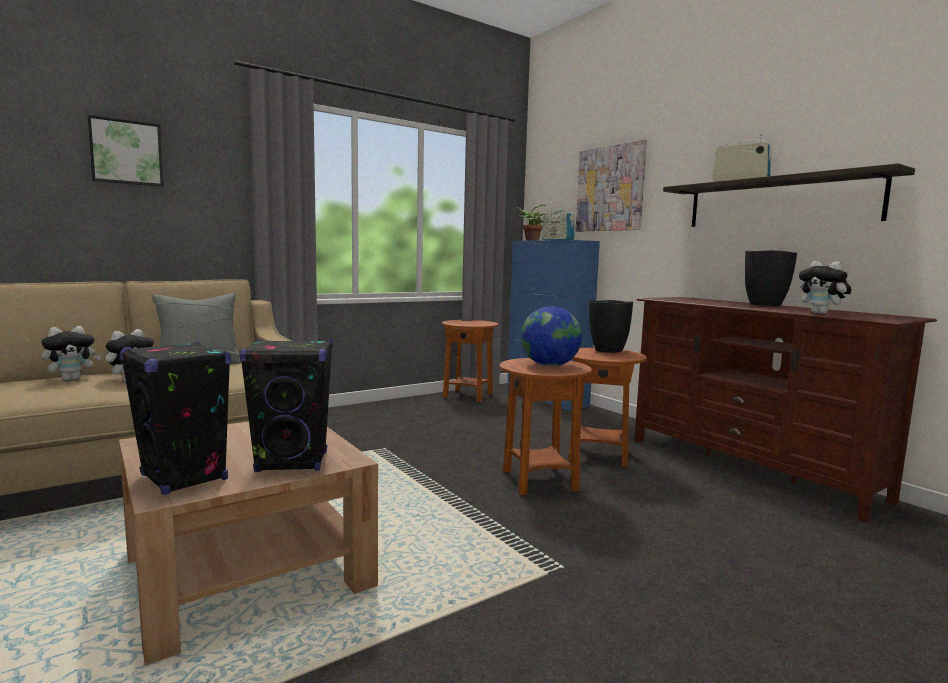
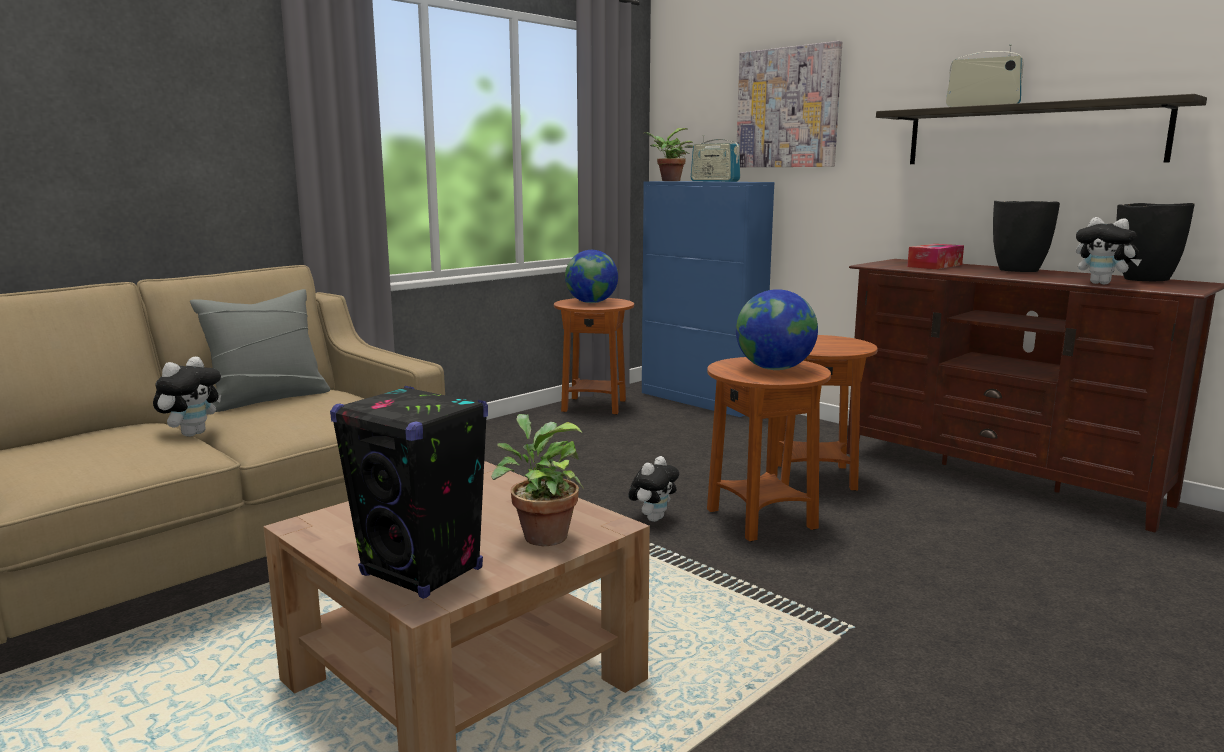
camera: 10 degrees left, 5 degrees up
plush toy [41,326,102,381] -> plush toy moved to [628,456,679,522]
picture [87,115,163,187] -> none
black speaker [240,340,333,472] -> potted plant [491,414,584,546]
black vase [589,300,633,353] -> black vase moved to [1117,203,1195,281]
none -> globe [565,250,618,303]
none -> tissue box [907,244,964,269]

